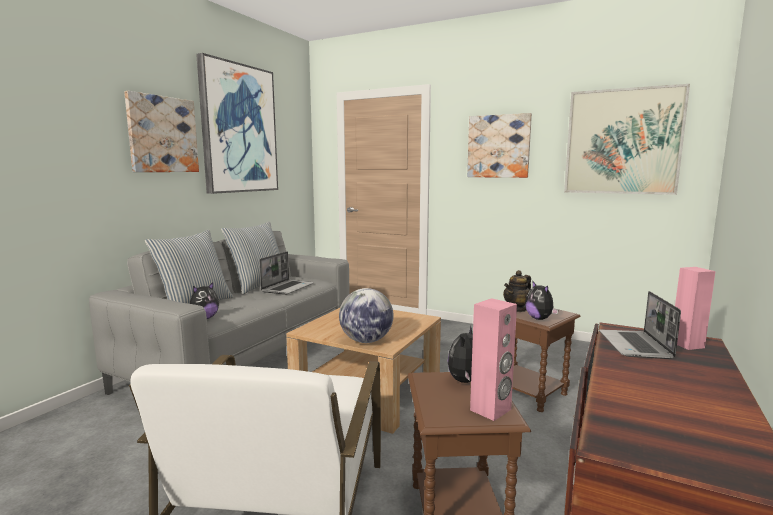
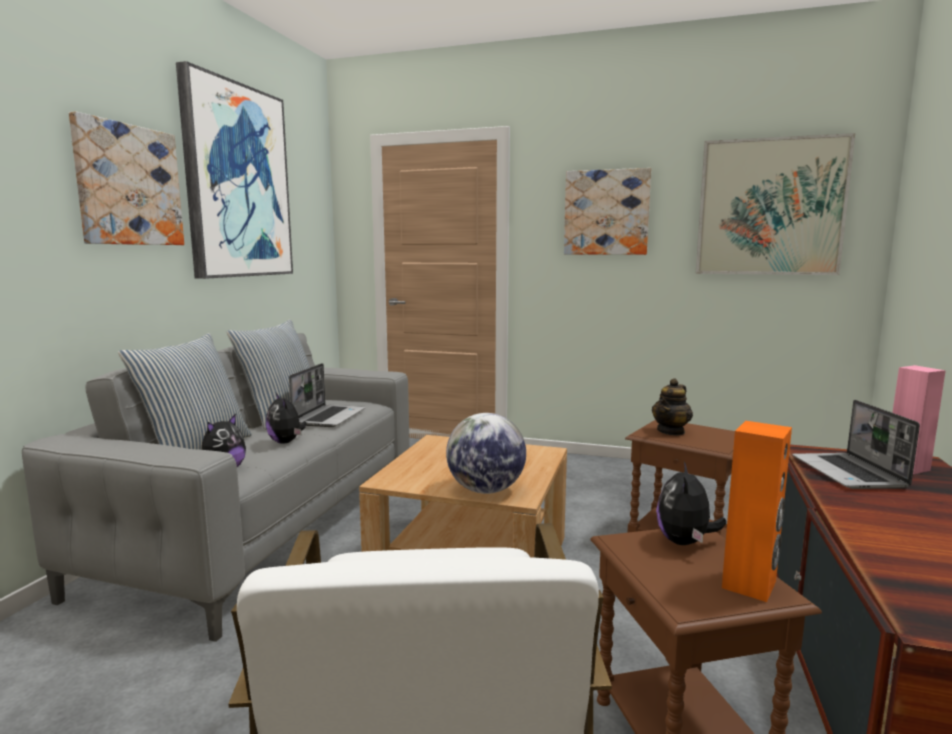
camera: 10 degrees left, 0 degrees up
pink speaker [470,298,517,421] -> orange speaker [722,421,792,602]
plush toy [525,280,558,320] -> plush toy moved to [266,393,307,444]

